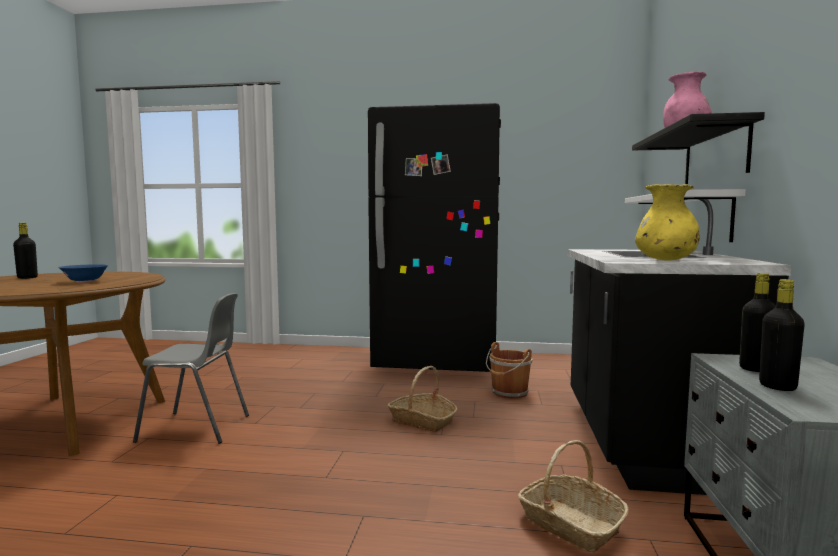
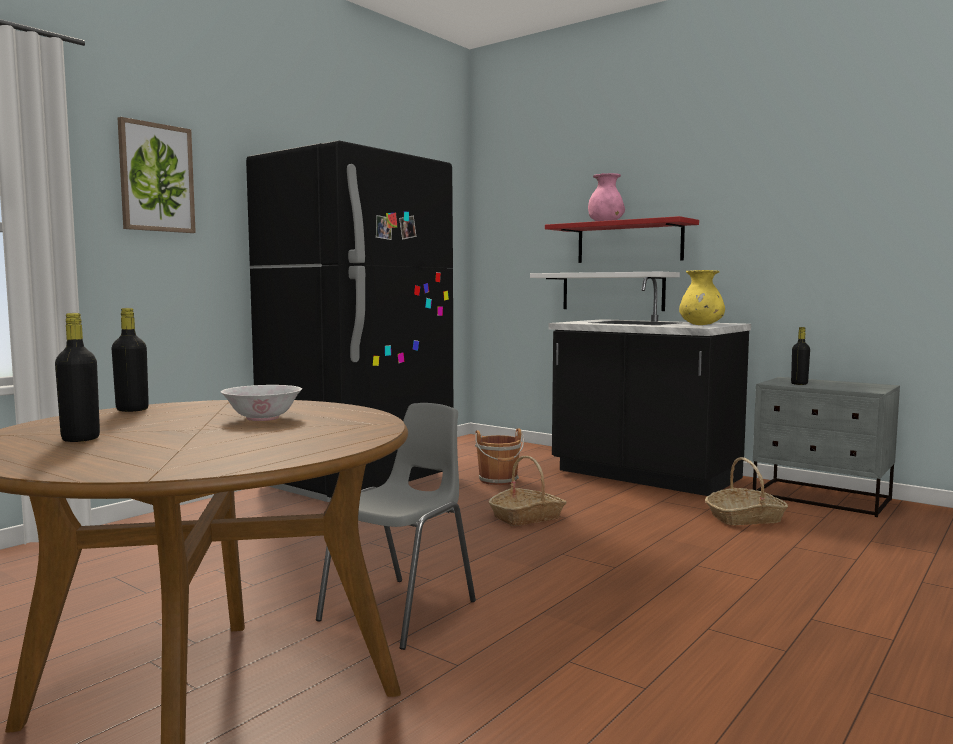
camera: 60 degrees left, 0 degrees up
blue bowl [58,264,109,283] -> white bowl [221,385,302,421]
black shelf [632,112,765,184] -> red shelf [545,216,699,263]
black bottle [759,279,805,391] -> black bottle moved to [112,308,149,412]
none -> picture [118,117,196,233]

